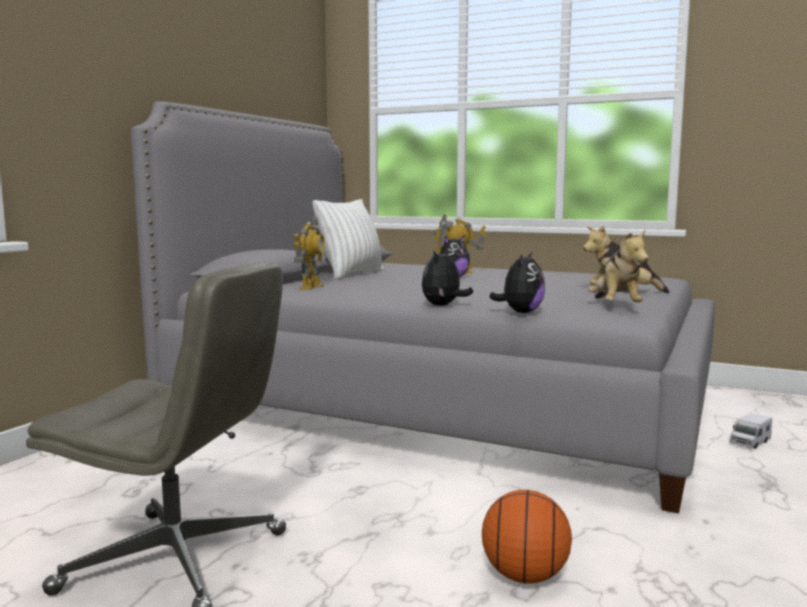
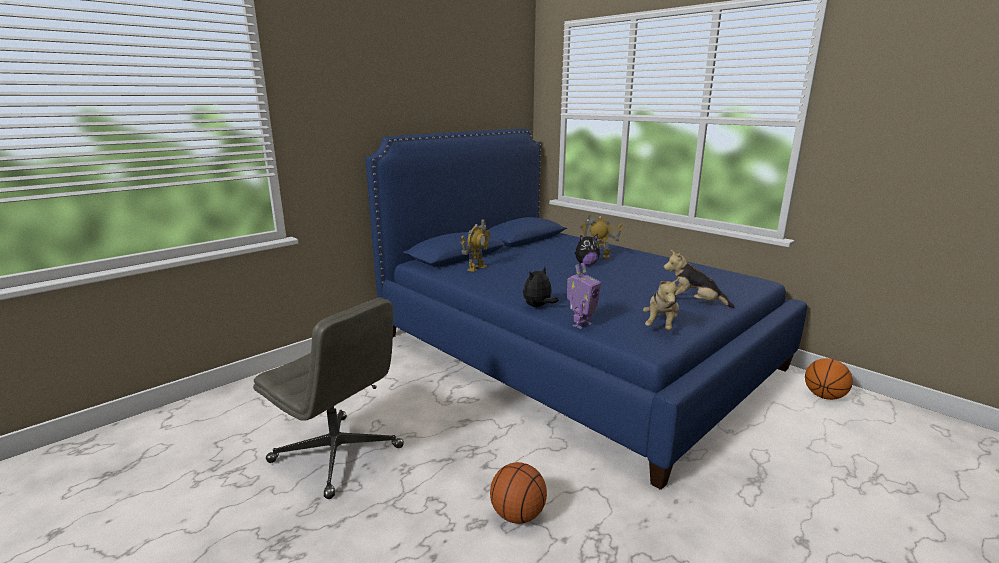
camera: 20 degrees right, 10 degrees up
grey bed [131,101,715,513] -> blue bed [365,129,807,490]
white pillow [313,199,383,279] -> none
plush toy [489,252,545,313] -> toy robot [567,262,601,329]
toy truck [730,413,772,449] -> none
none -> basketball [805,358,853,400]

